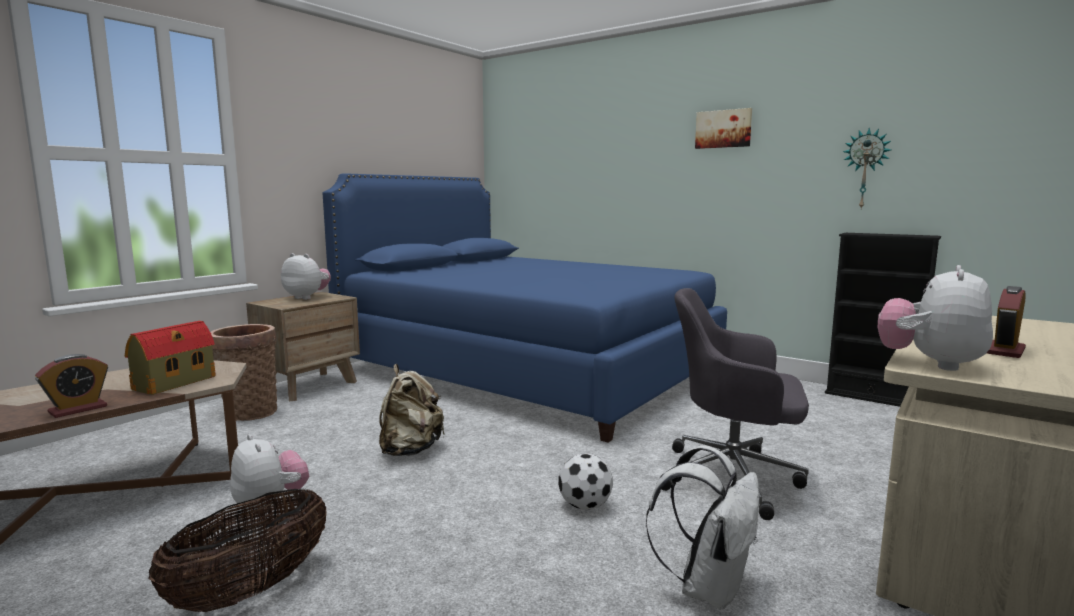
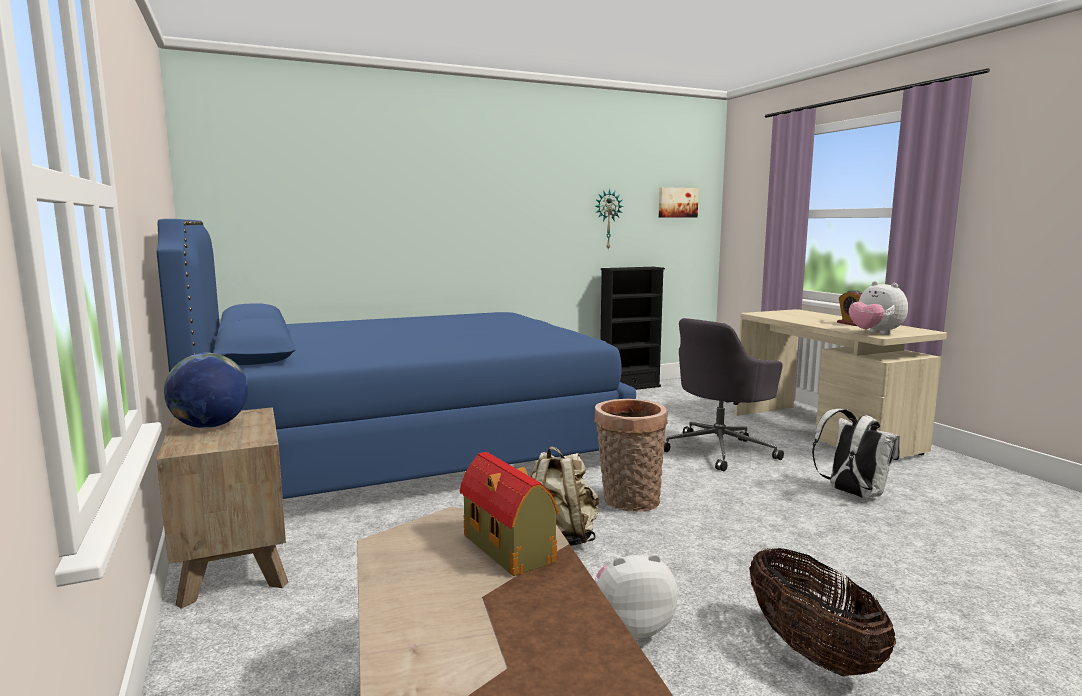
camera: 60 degrees left, 0 degrees up
alarm clock [35,354,108,418] -> none
basket [210,324,277,421] -> basket moved to [594,399,668,512]
plush toy [281,253,331,300] -> globe [164,353,248,428]
football [558,453,613,510] -> none
picture [695,108,752,149] -> picture moved to [659,187,699,218]

